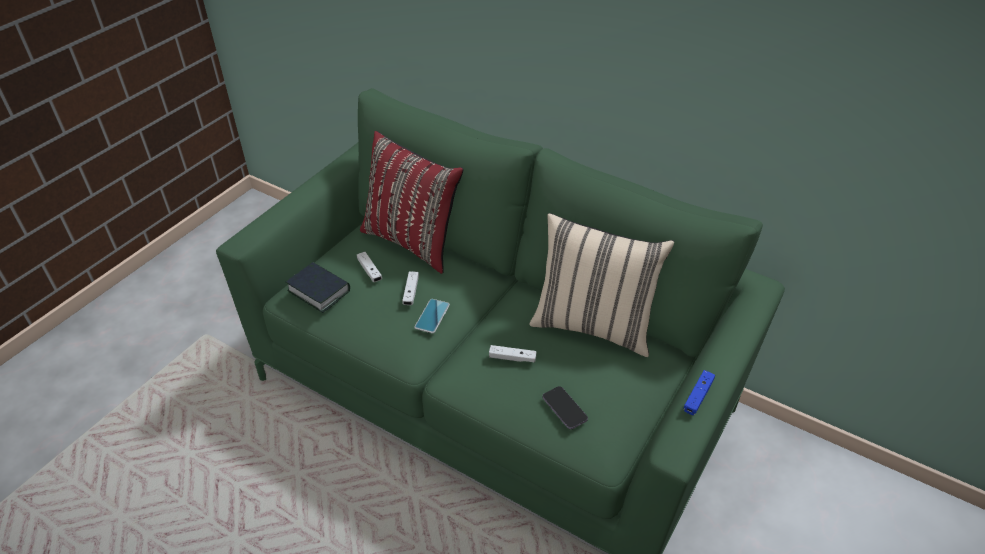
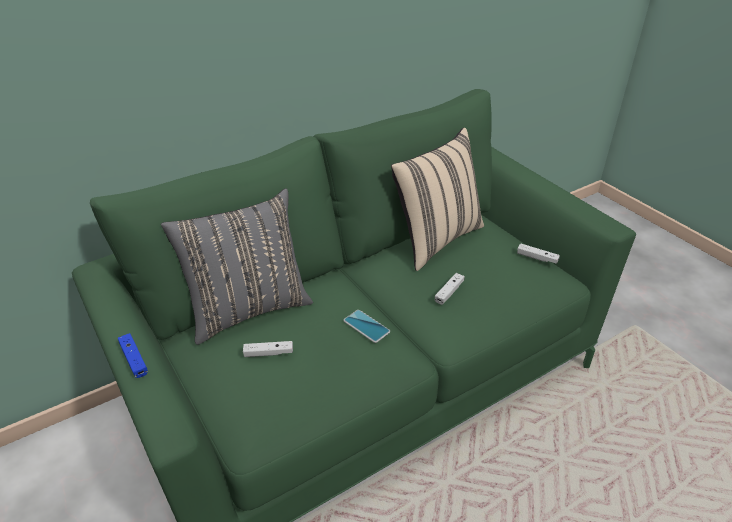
camera: 65 degrees left, 5 degrees down
book [286,262,350,313] -> none
red pillow [360,131,464,274] -> grey pillow [161,189,313,345]
white game controller [402,271,419,305] -> white game controller moved to [517,244,560,264]
phone [543,386,588,429] -> none
blue game controller [684,370,715,415] -> blue game controller moved to [118,333,148,378]

